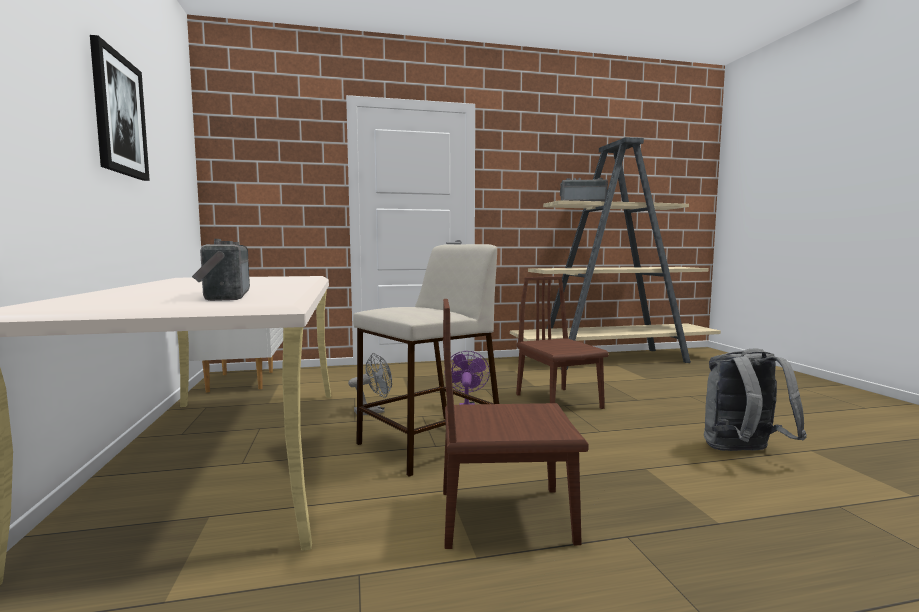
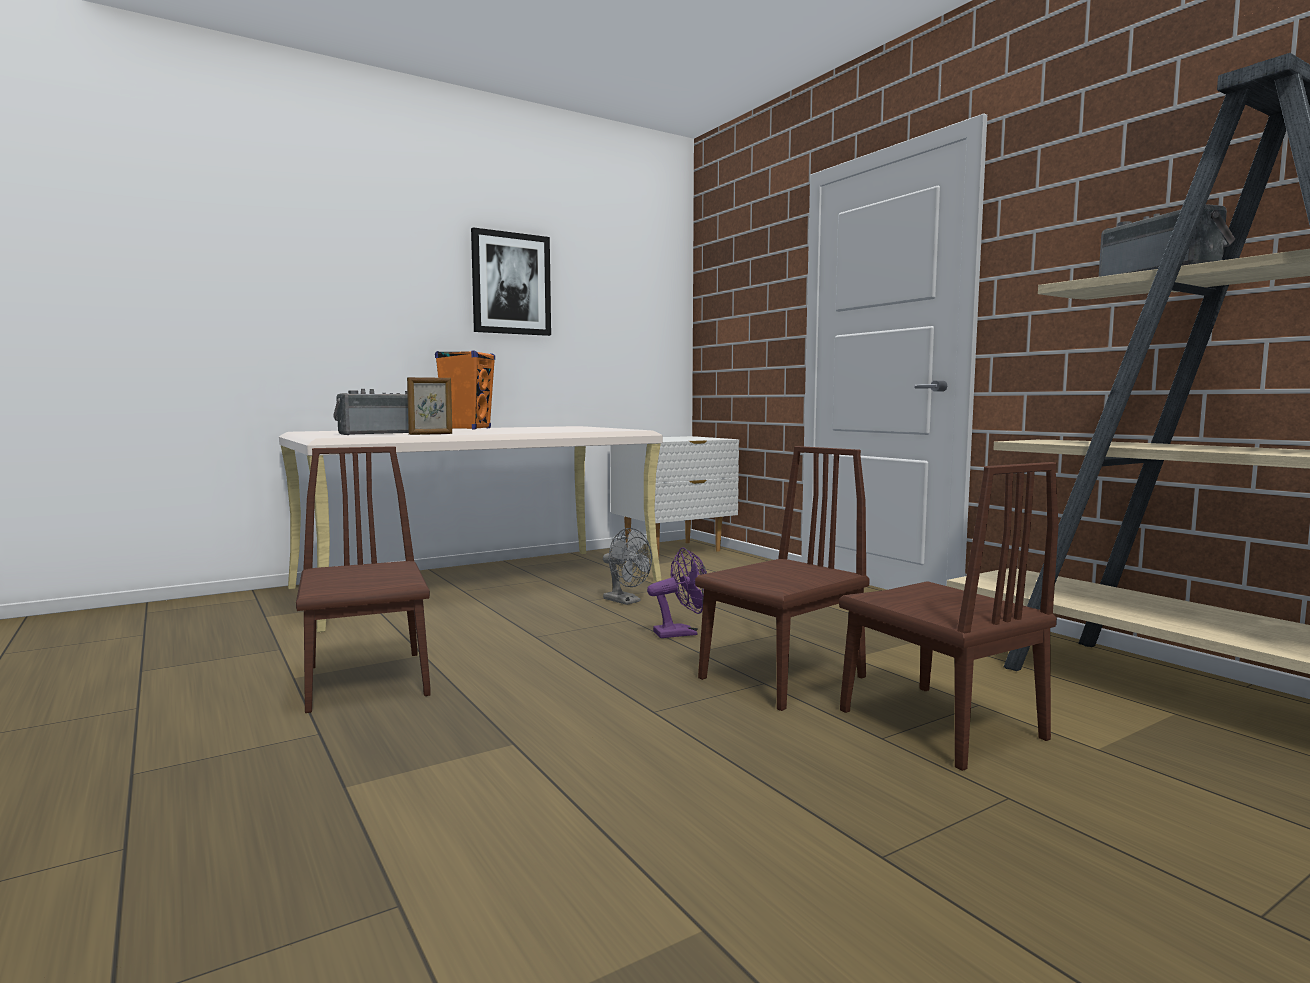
camera: 70 degrees right, 0 degrees up
beige stool [353,244,499,477] -> none
grey backpack [704,349,807,451] -> none
none -> picture frame [407,377,452,435]
none -> orange speaker [435,350,495,430]
none -> brown chair [839,462,1059,771]

